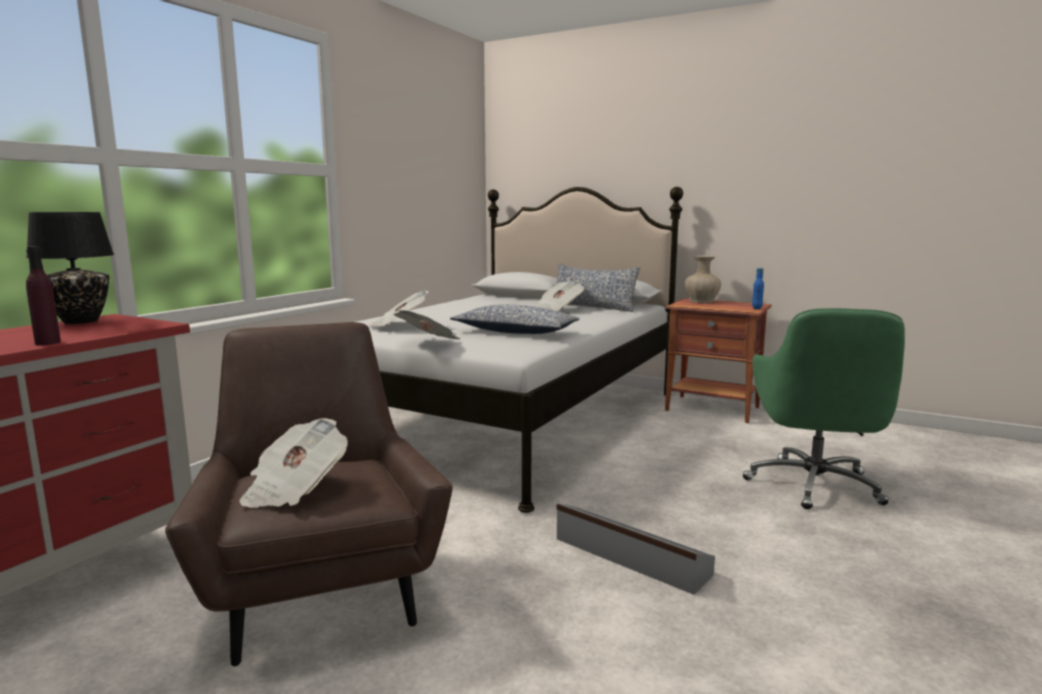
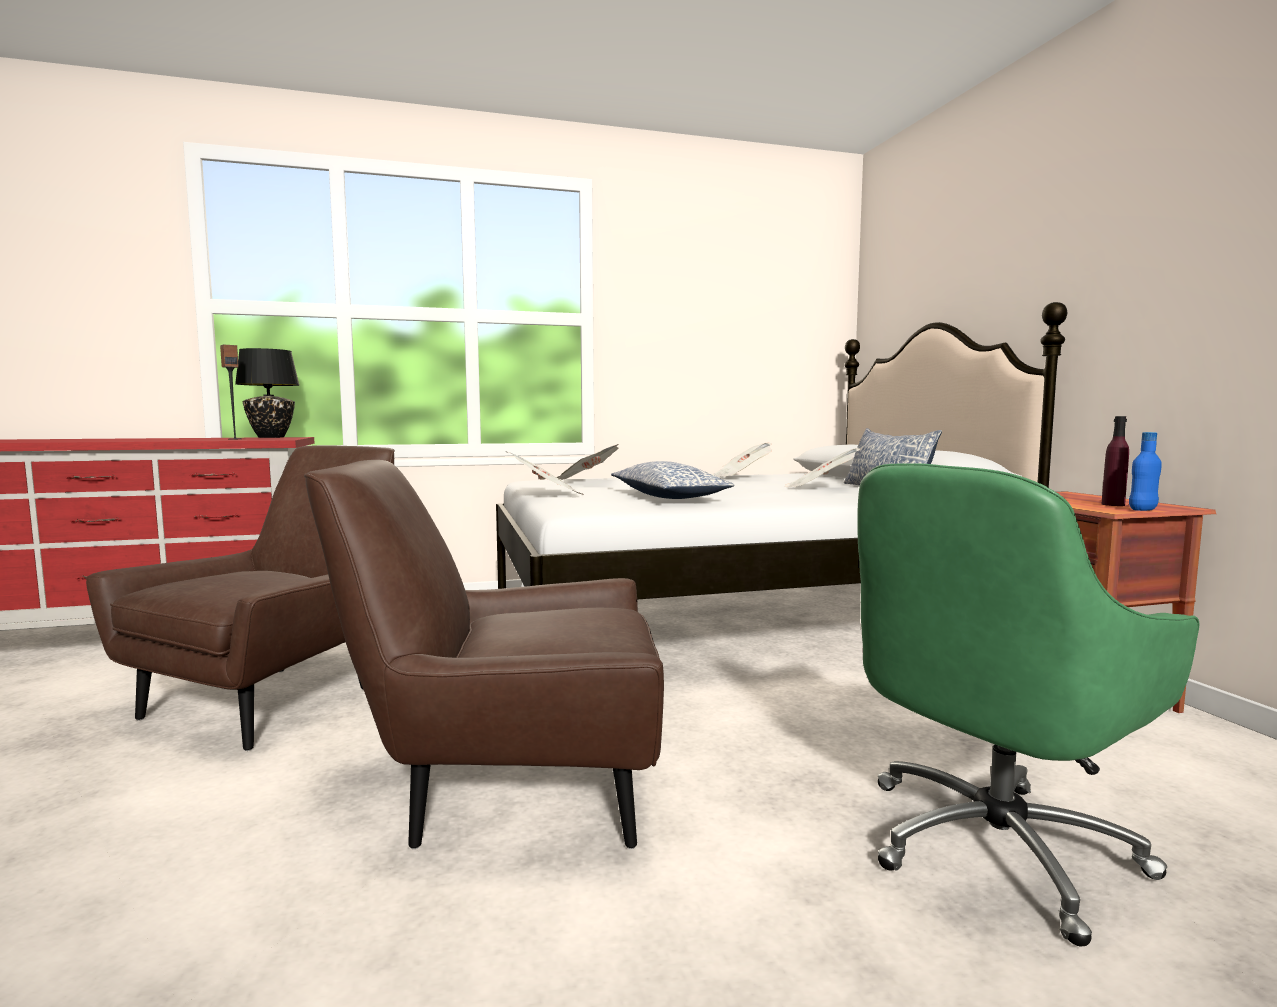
camera: 45 degrees right, 5 degrees down
purple bottle [26,246,61,345] -> purple bottle moved to [1102,416,1129,506]
newspaper [239,418,348,508] -> newspaper moved to [712,443,772,477]
grey storage box [557,503,715,595] -> brown armchair [304,460,664,849]
beige vase [685,256,721,303] -> none
none -> speaker [220,345,242,439]

